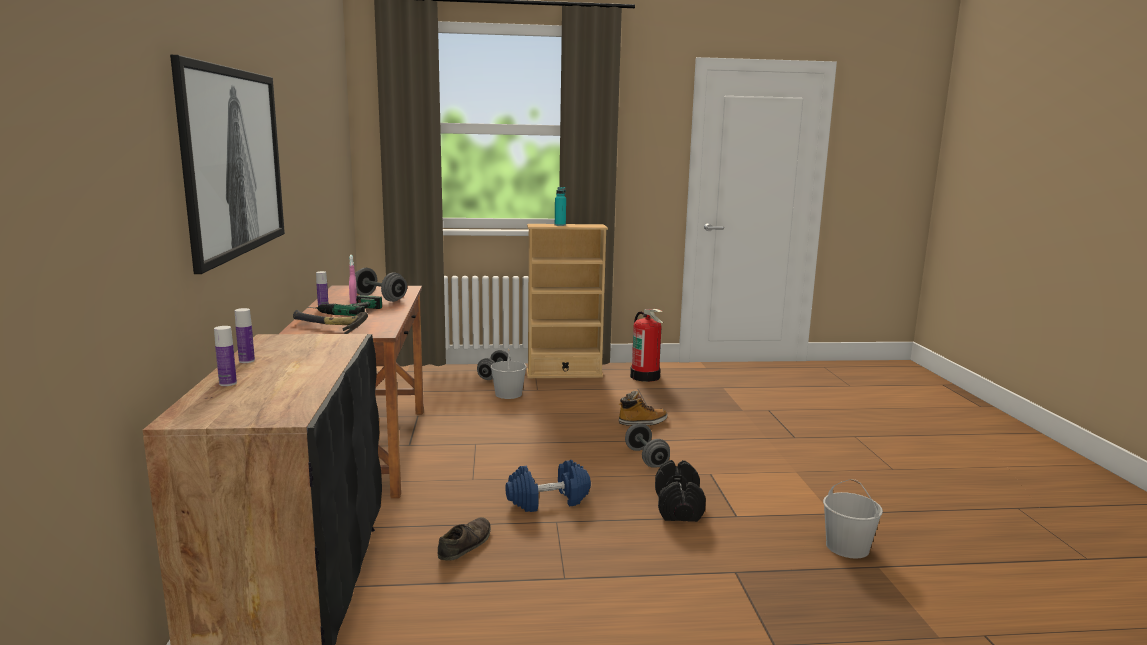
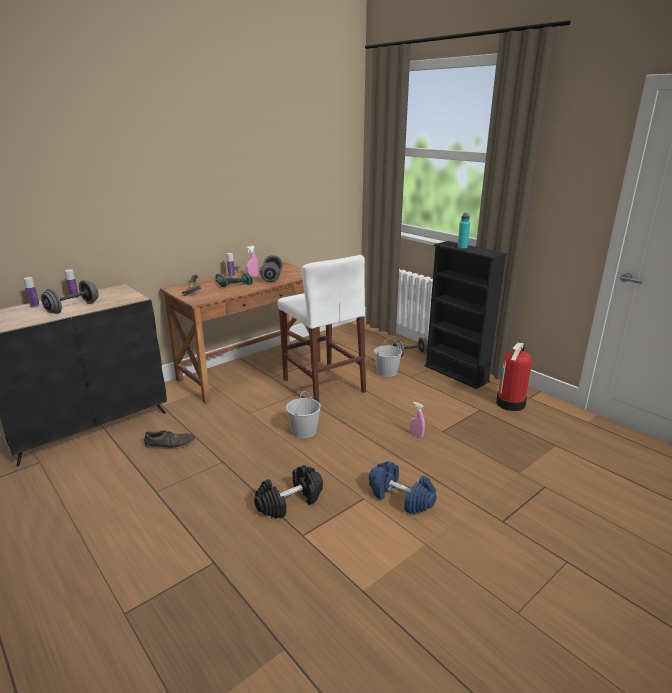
camera: 55 degrees right, 10 degrees up
picture [170,55,285,274] -> none
blue dumbbell [505,460,591,512] -> blue dumbbell moved to [369,461,437,515]
beige bookcase [527,224,608,378] -> black bookcase [424,241,507,389]
boot [618,391,667,426] -> pink spray bottle [410,402,425,438]
grey dumbbell [625,423,670,468] -> grey dumbbell moved to [41,280,99,314]
white bucket [823,479,883,559] -> white bucket moved to [286,391,321,438]
none -> white stool [277,255,366,402]

